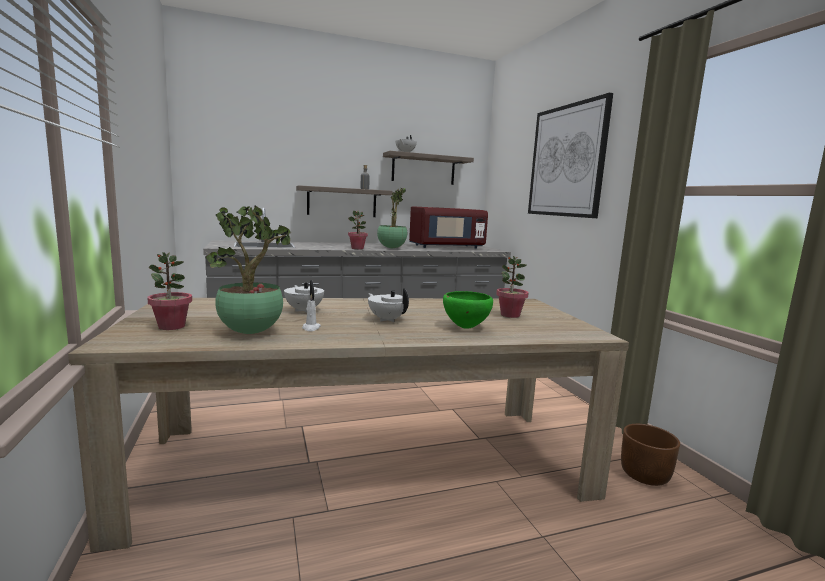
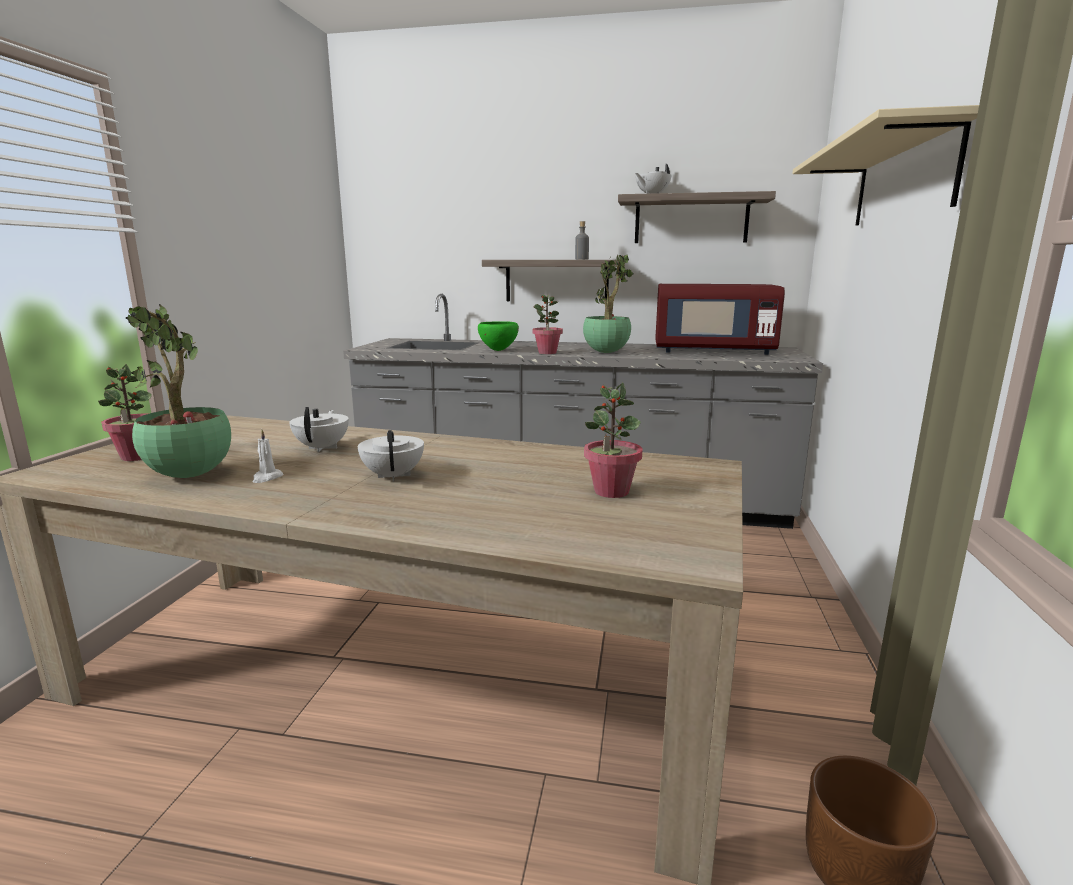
camera: 30 degrees right, 5 degrees up
green bowl [443,291,493,329] -> green bowl moved to [478,321,519,351]
picture [528,93,613,218] -> beige shelf [793,105,979,226]

